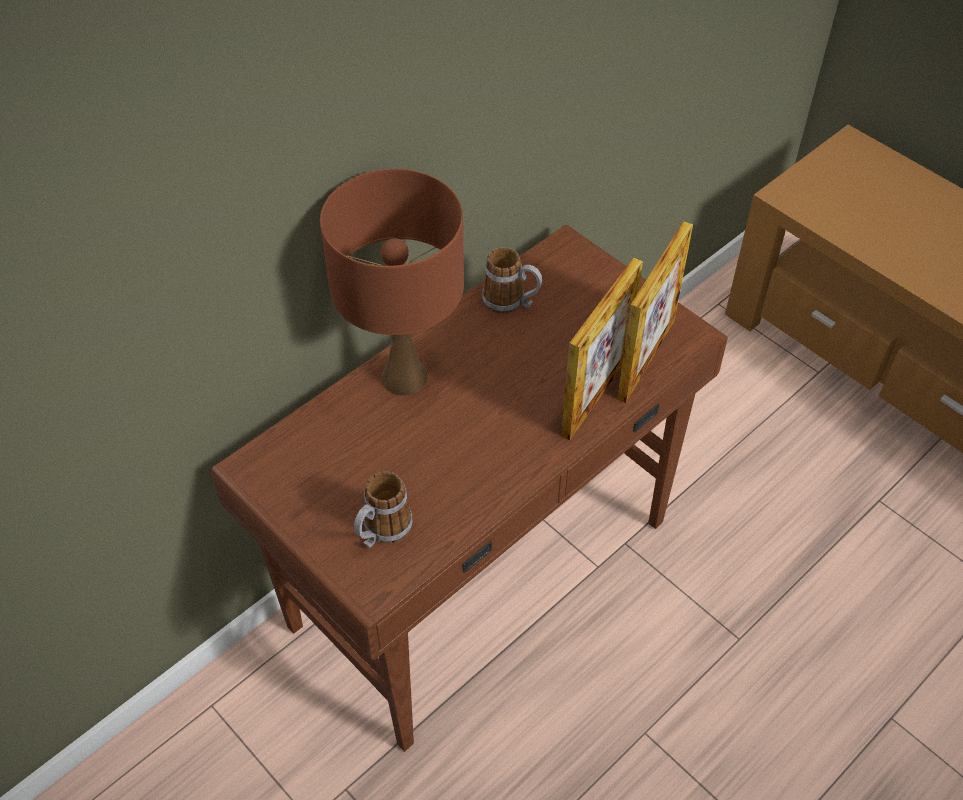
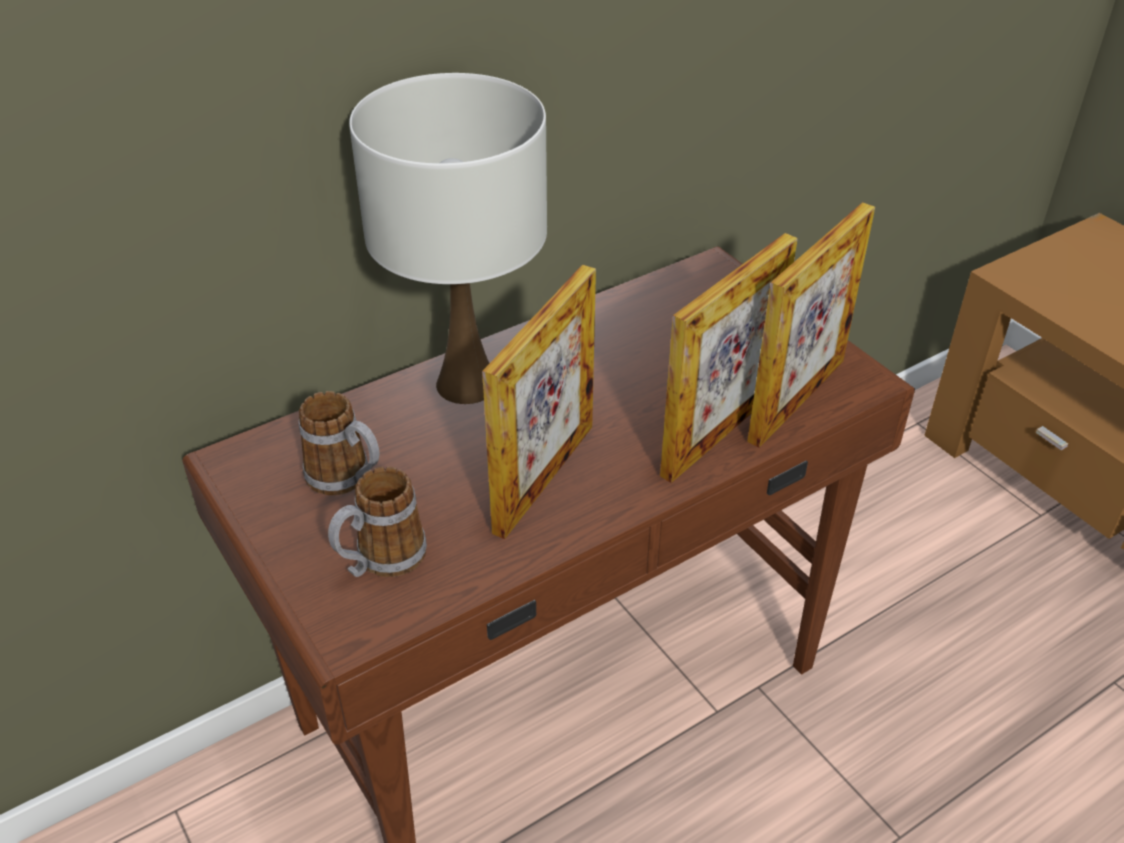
camera: 10 degrees right, 10 degrees down
brown table lamp [320,169,464,396] -> white table lamp [349,73,547,404]
mug [482,247,542,314] -> mug moved to [299,391,380,495]
none -> picture frame [482,264,596,539]

